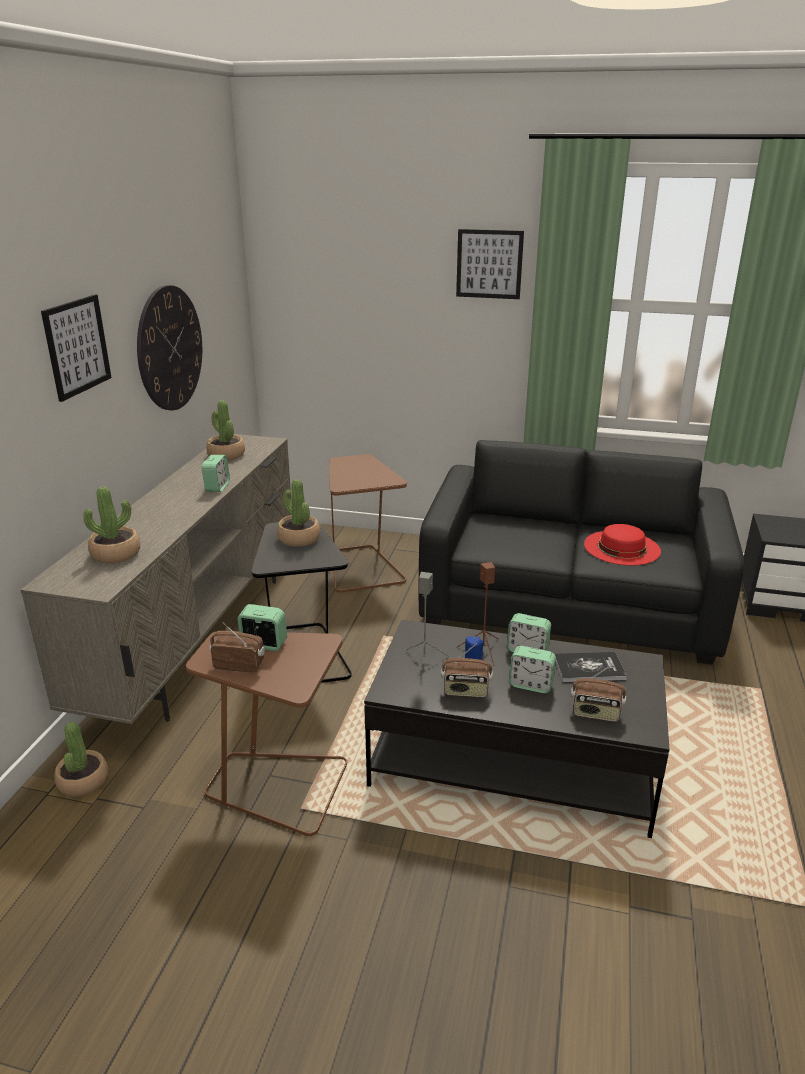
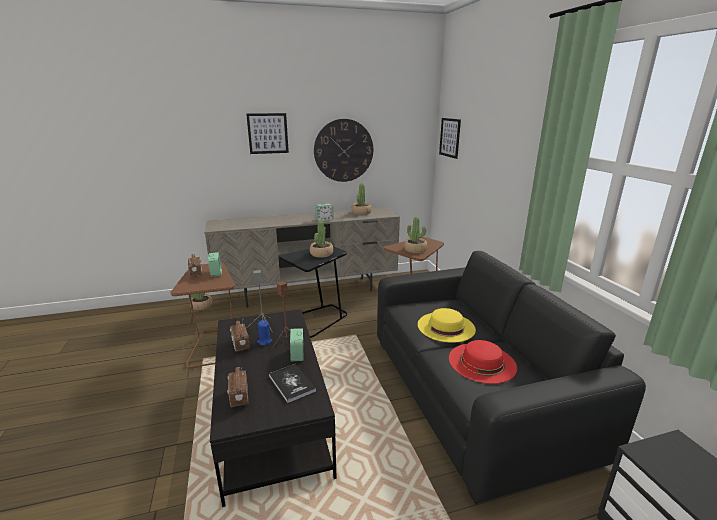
camera: 60 degrees right, 5 degrees down
potted plant [83,486,140,564] -> potted plant moved to [404,217,427,253]
picture [456,229,524,299] -> picture moved to [439,118,461,159]
alarm clock [509,646,556,693] -> none
none -> yellow hat [418,308,476,343]

